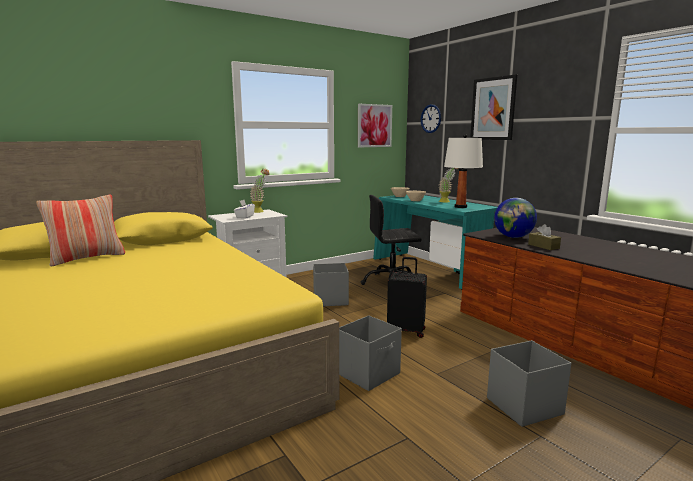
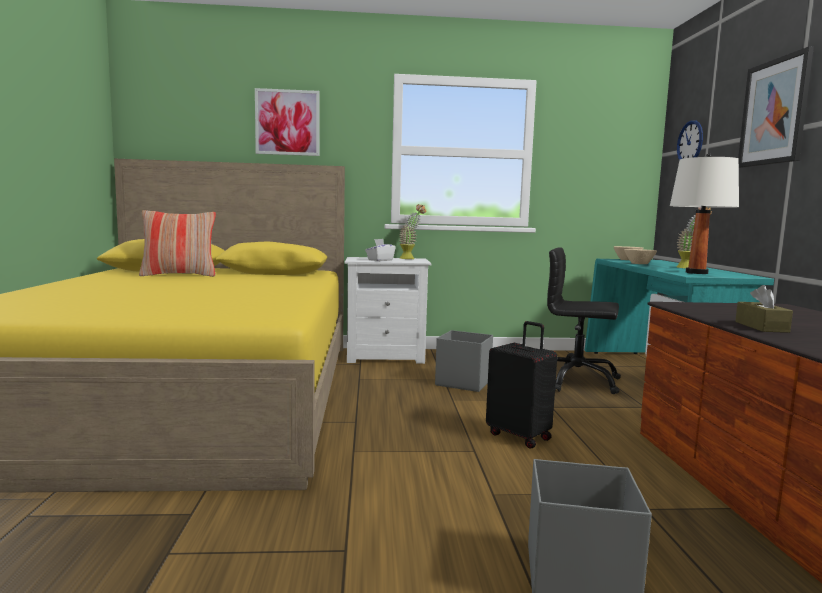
camera: 30 degrees right, 5 degrees down
grey storage box [339,315,402,391] -> none
picture [358,104,392,147] -> picture moved to [255,88,320,156]
globe [494,198,537,238] -> none

